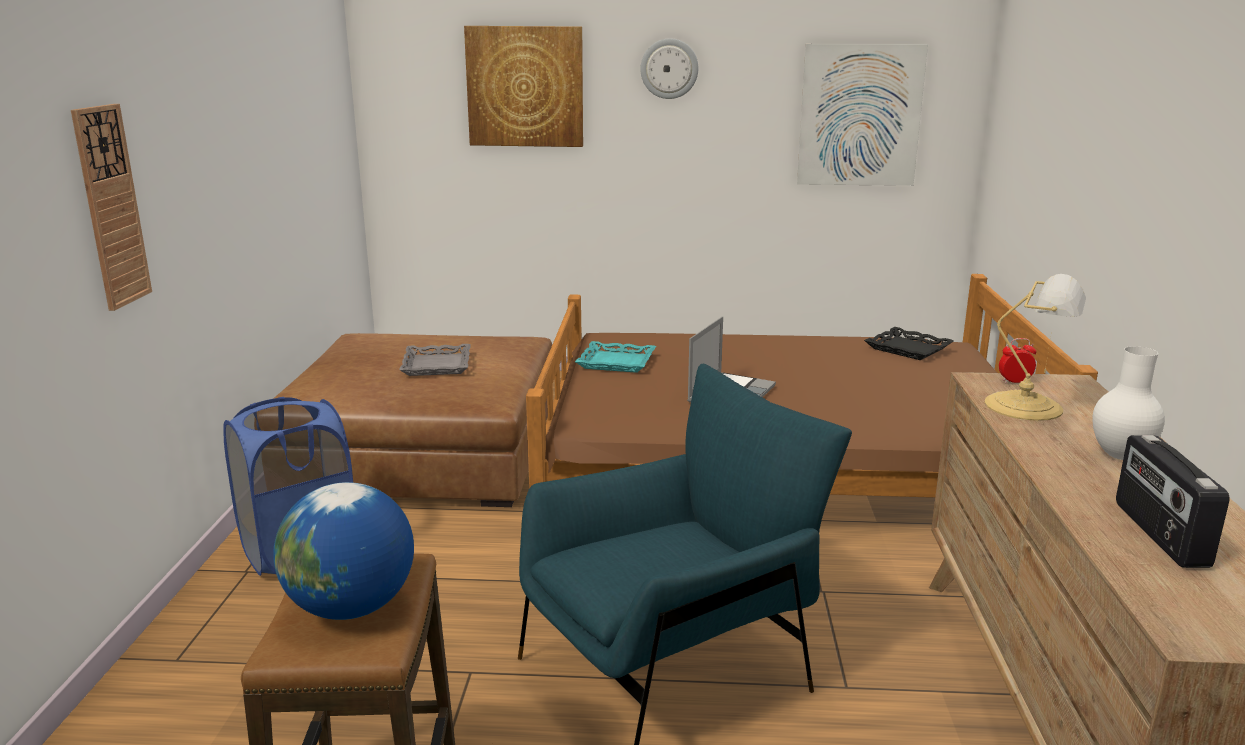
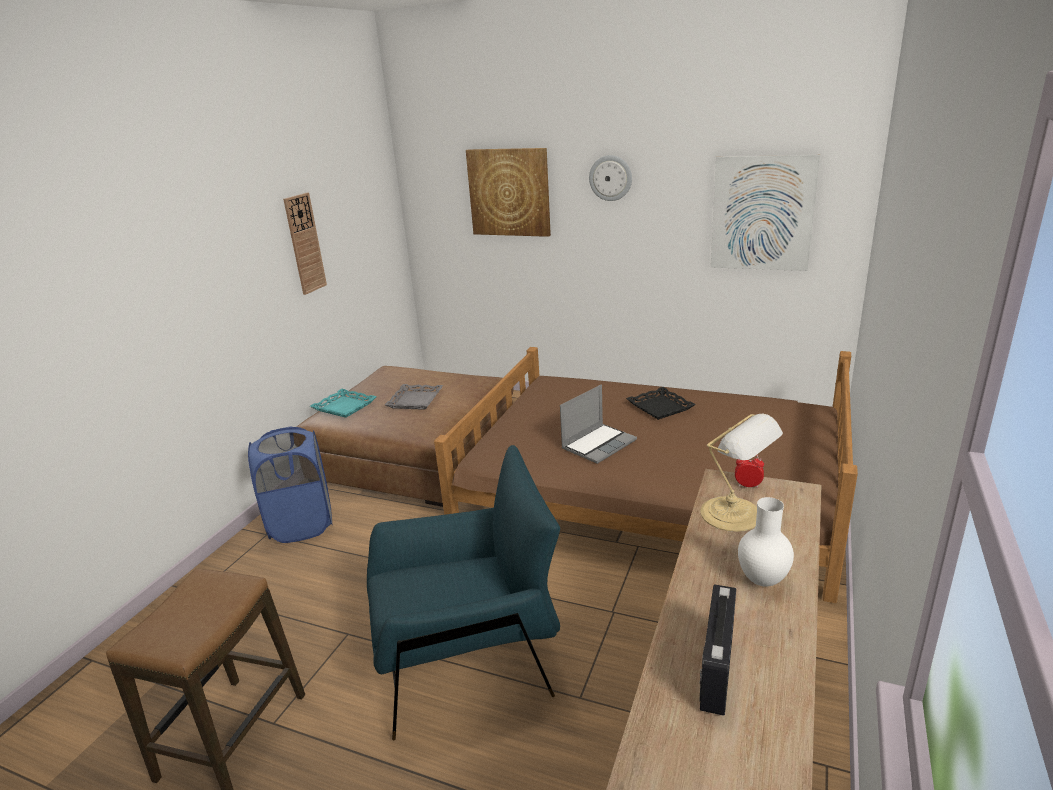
camera: 20 degrees right, 5 degrees up
wall clock [71,104,152,311] -> wall clock moved to [283,193,327,295]
globe [273,482,414,620] -> none
turquoise tray [575,341,656,373] -> turquoise tray moved to [310,389,377,418]
black tray [864,327,953,360] -> black tray moved to [626,387,696,420]

